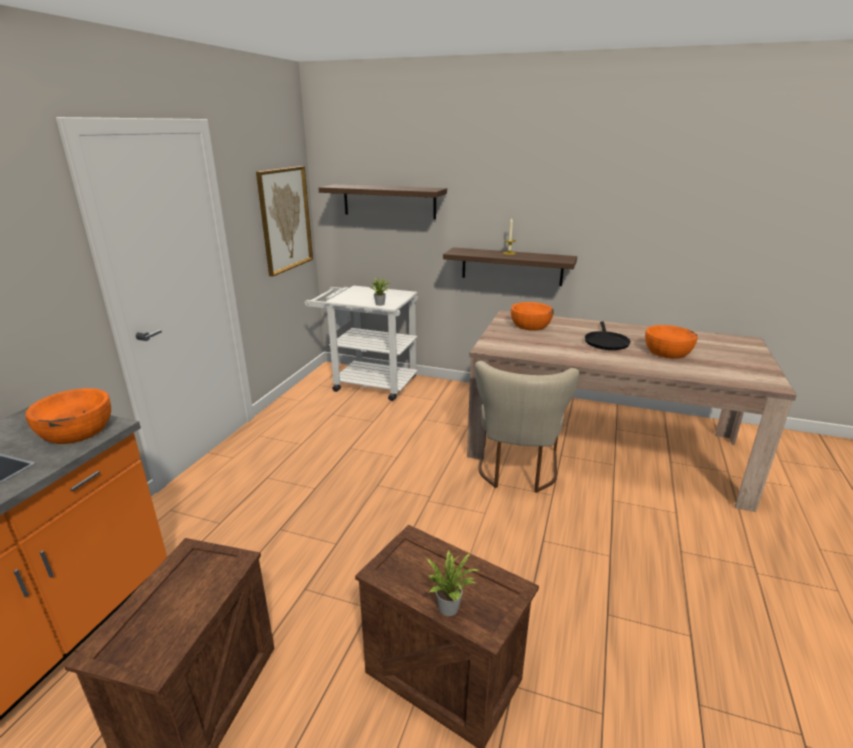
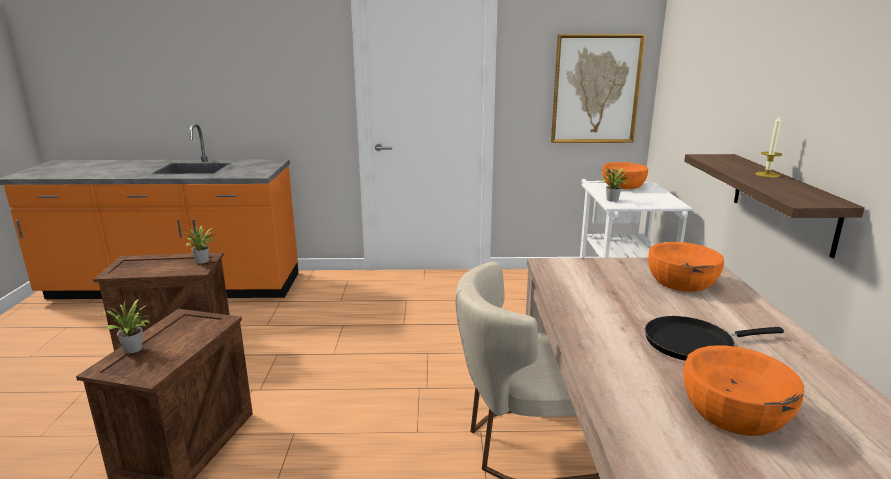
camera: 70 degrees right, 5 degrees down
orange bowl [26,388,111,444] -> orange bowl moved to [602,162,648,189]
shelf [319,184,447,219] -> none
none -> potted plant [180,225,216,264]

